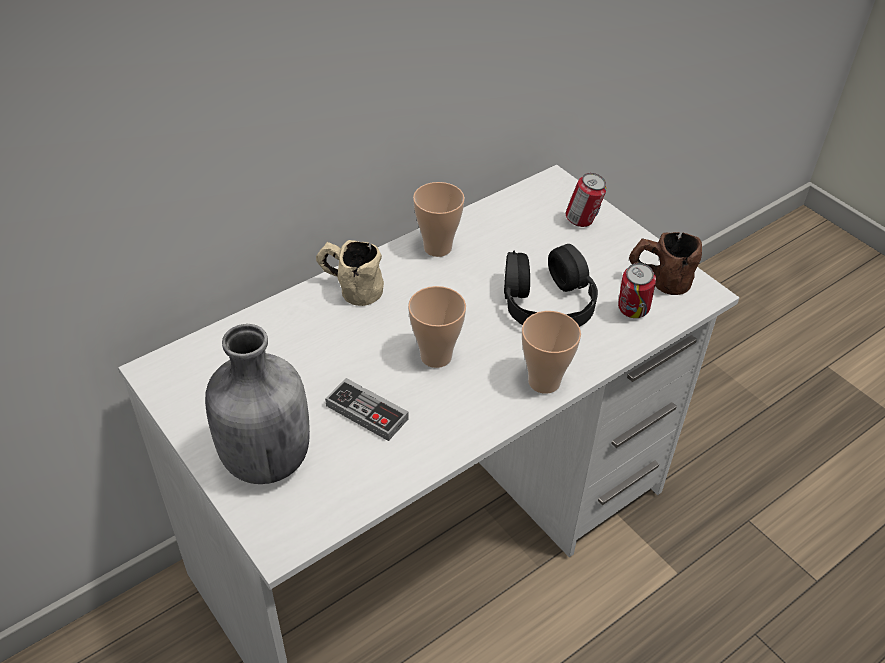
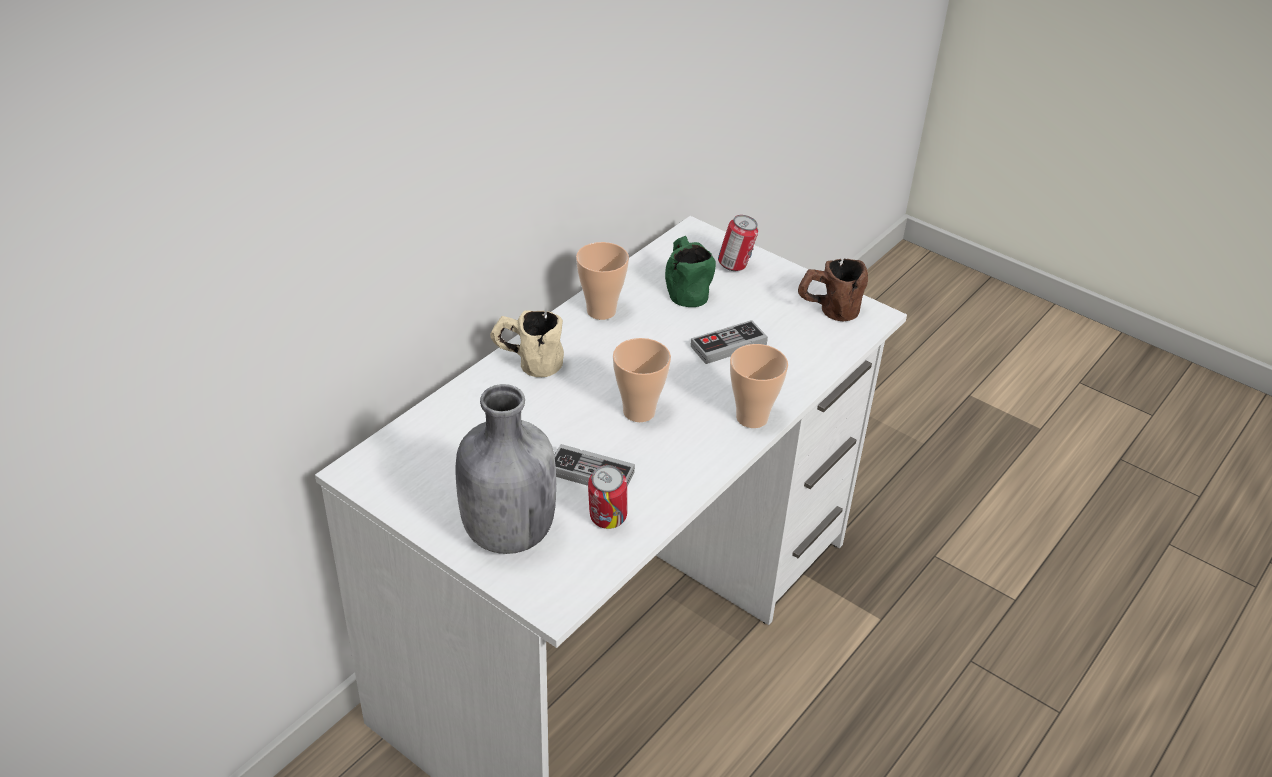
camera: 15 degrees left, 5 degrees down
black headphones [504,244,598,327] -> game controller [691,320,768,364]
can [618,263,656,318] -> can moved to [588,465,627,529]
none -> green mug [665,236,716,307]

